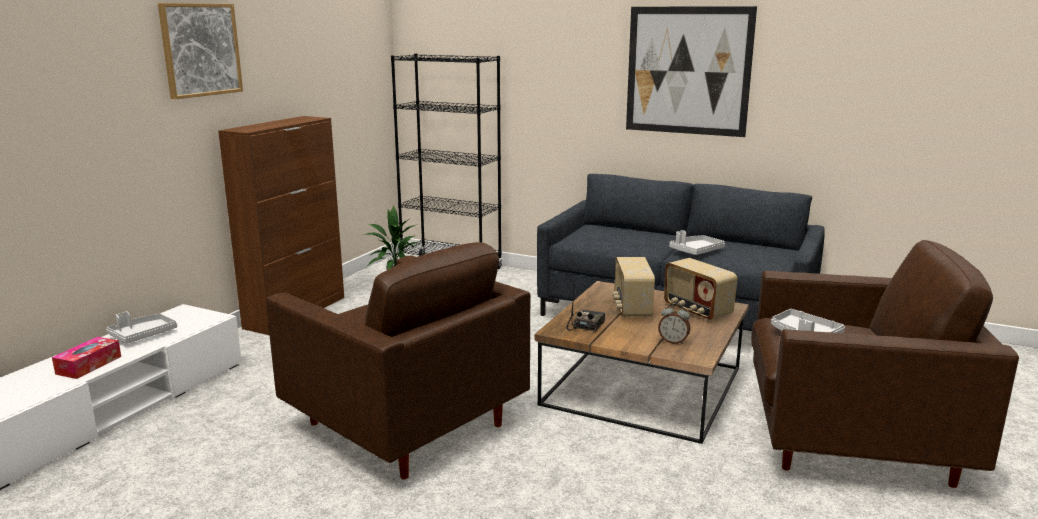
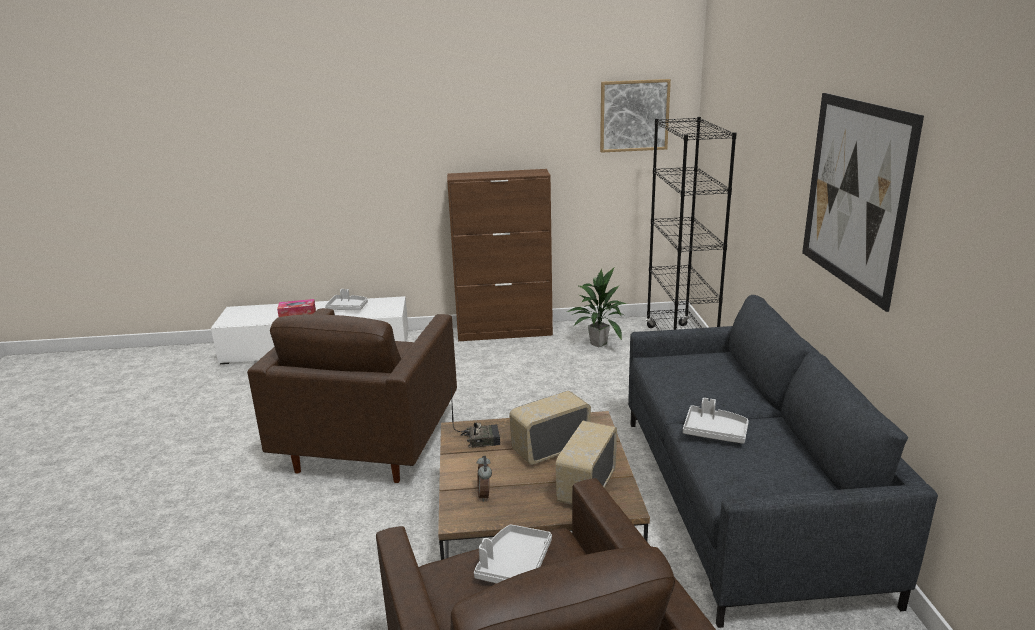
camera: 60 degrees right, 5 degrees up
picture [158,3,243,99] -> picture moved to [600,79,671,153]

